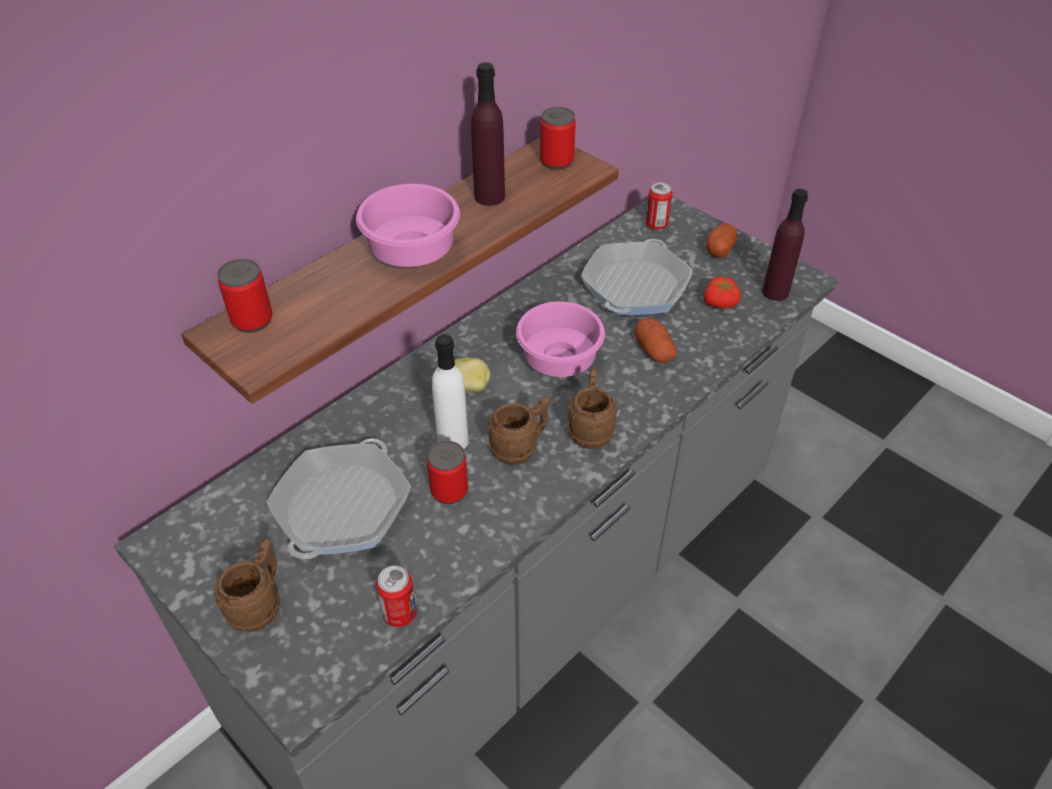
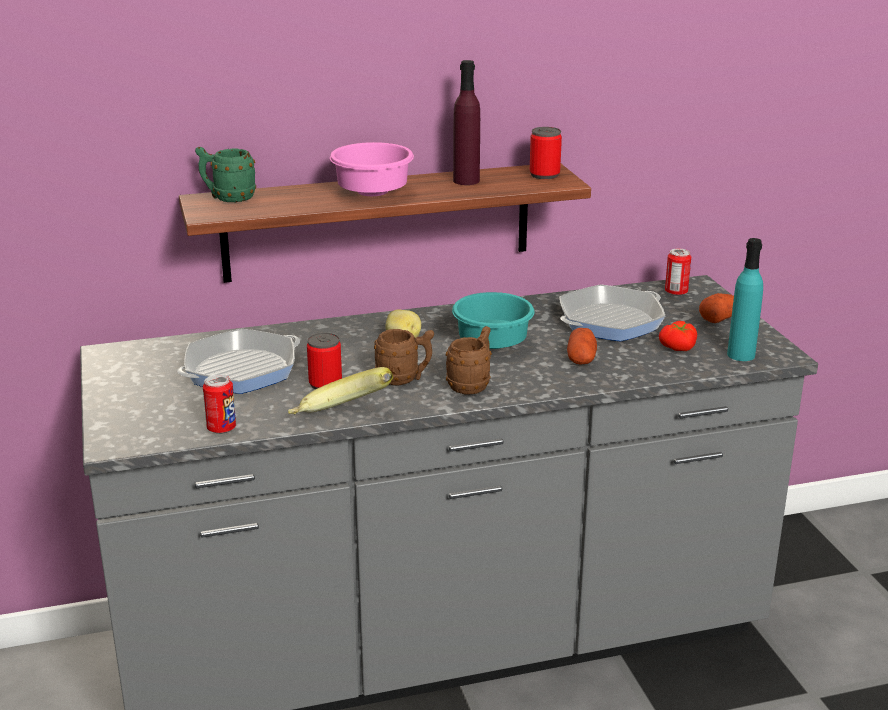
camera: 30 degrees right, 20 degrees down
brown mug [213,539,280,632] -> none
can [217,259,273,333] -> green mug [195,147,256,202]
white bottle [432,334,469,449] -> none
pink bowl [516,301,605,377] -> turquoise bowl [452,292,534,349]
purple bottle [762,189,808,301] -> turquoise bottle [727,238,763,361]
none -> banana [288,367,393,414]

